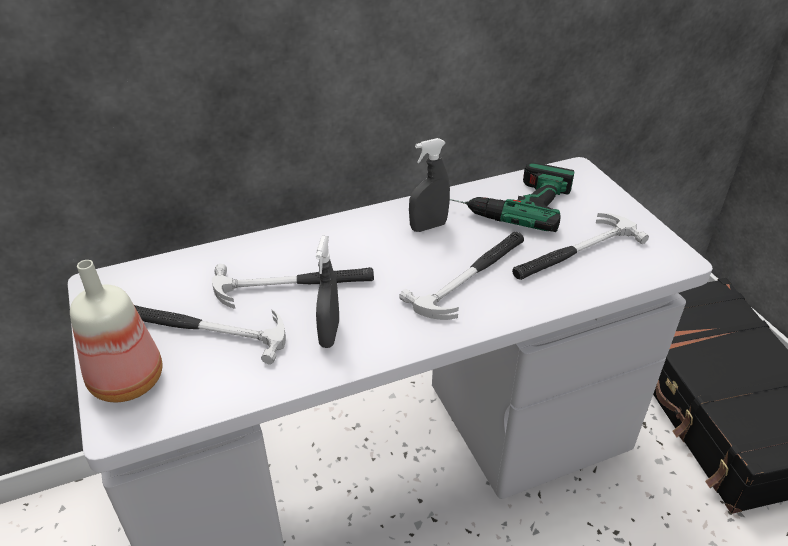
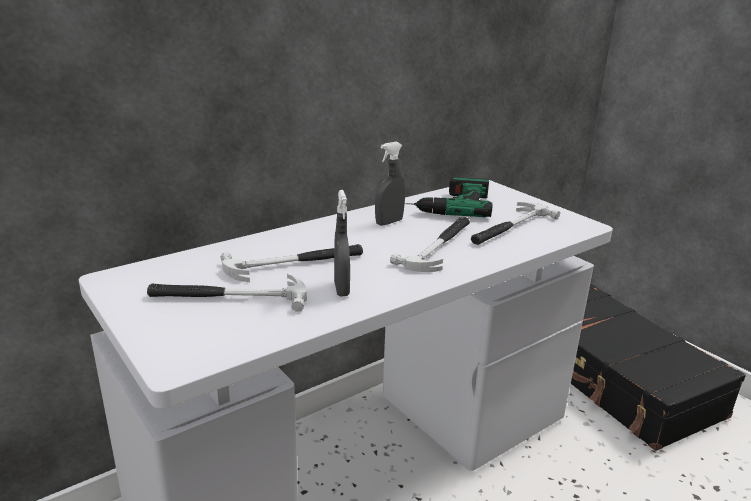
camera: 15 degrees left, 15 degrees down
bottle [70,260,162,402] -> none

